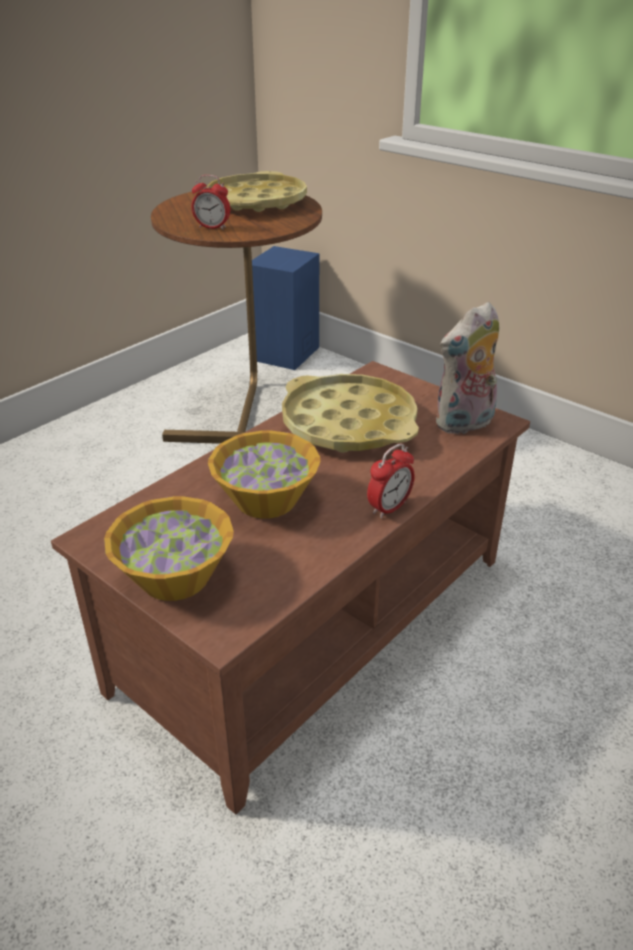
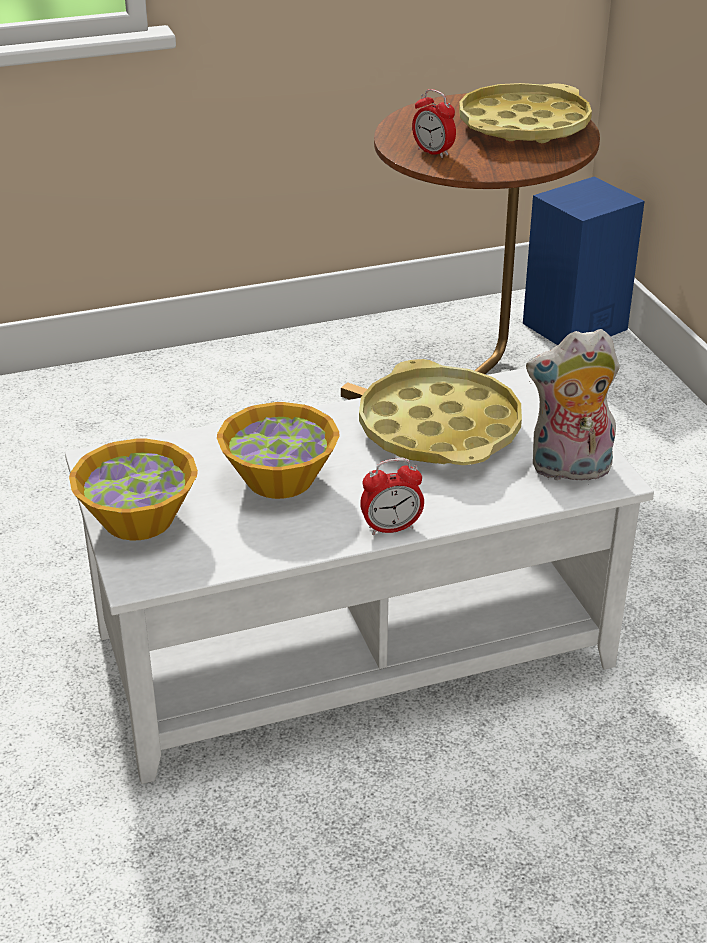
camera: 30 degrees right, 0 degrees up
brown coffee table [51,361,530,814] -> white coffee table [65,368,654,784]

